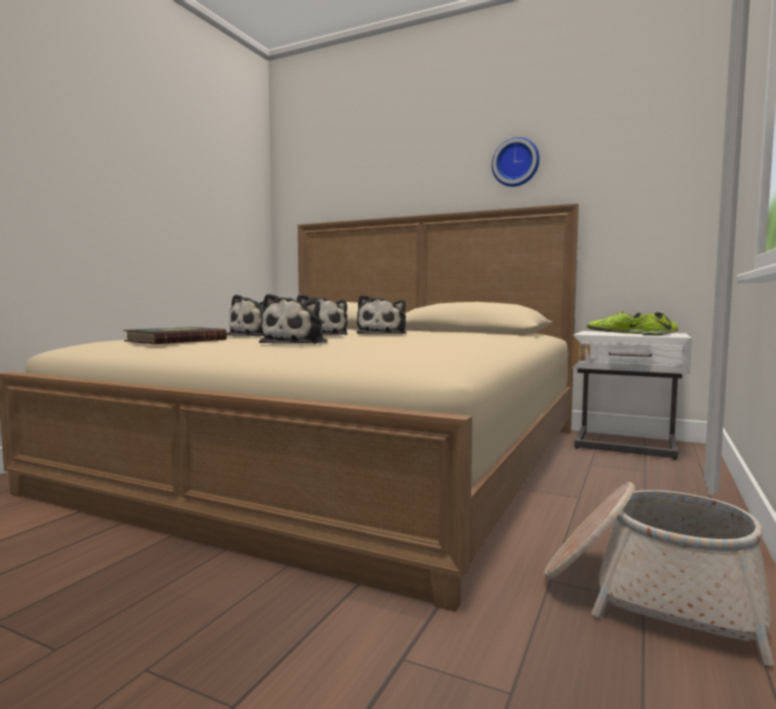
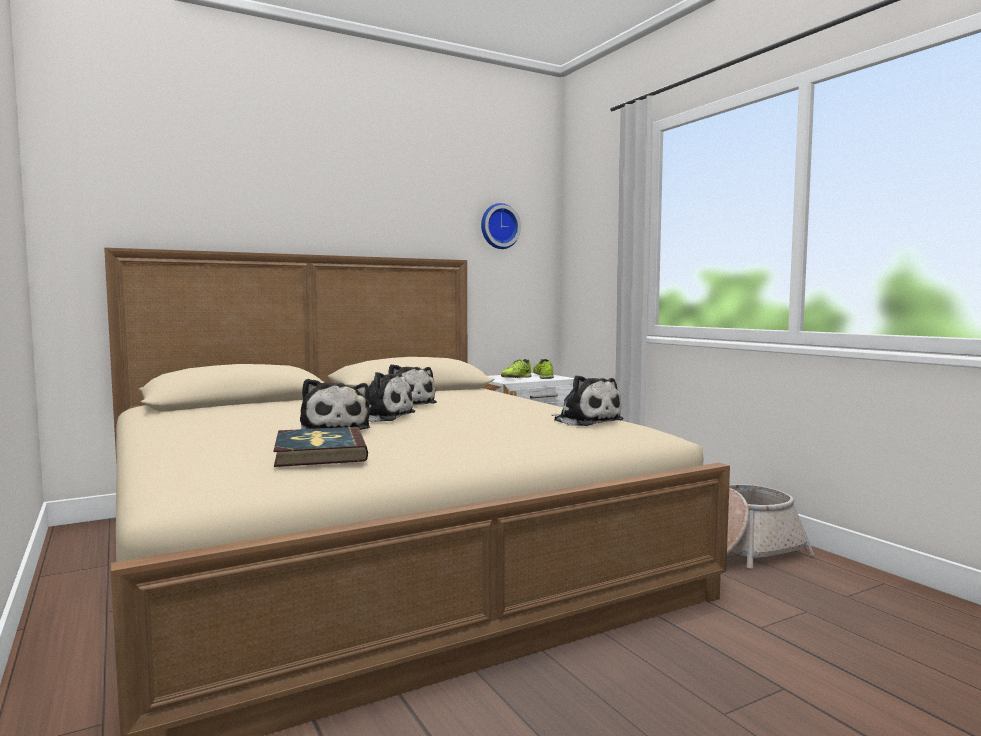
camera: 55 degrees left, 0 degrees up
plush toy [259,294,328,344] -> plush toy moved to [551,375,624,426]
wall clock [492,137,540,187] -> wall clock moved to [481,203,521,249]

